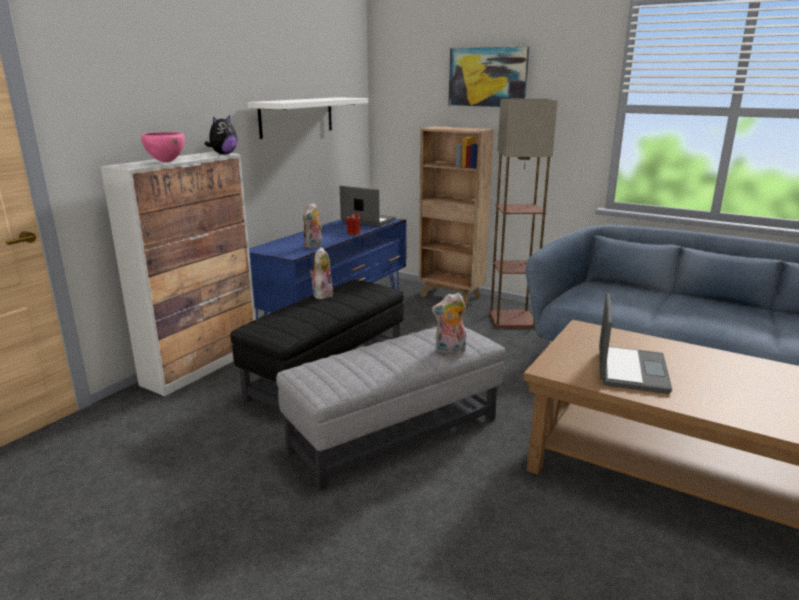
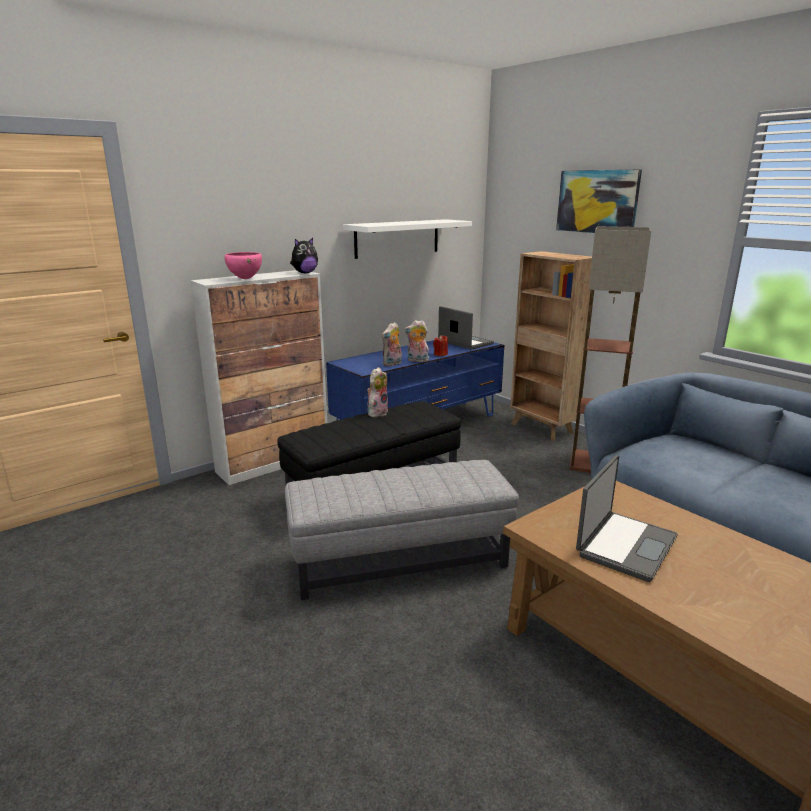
camera: 20 degrees right, 0 degrees up
plush toy [432,293,466,355] -> plush toy moved to [404,320,430,362]

